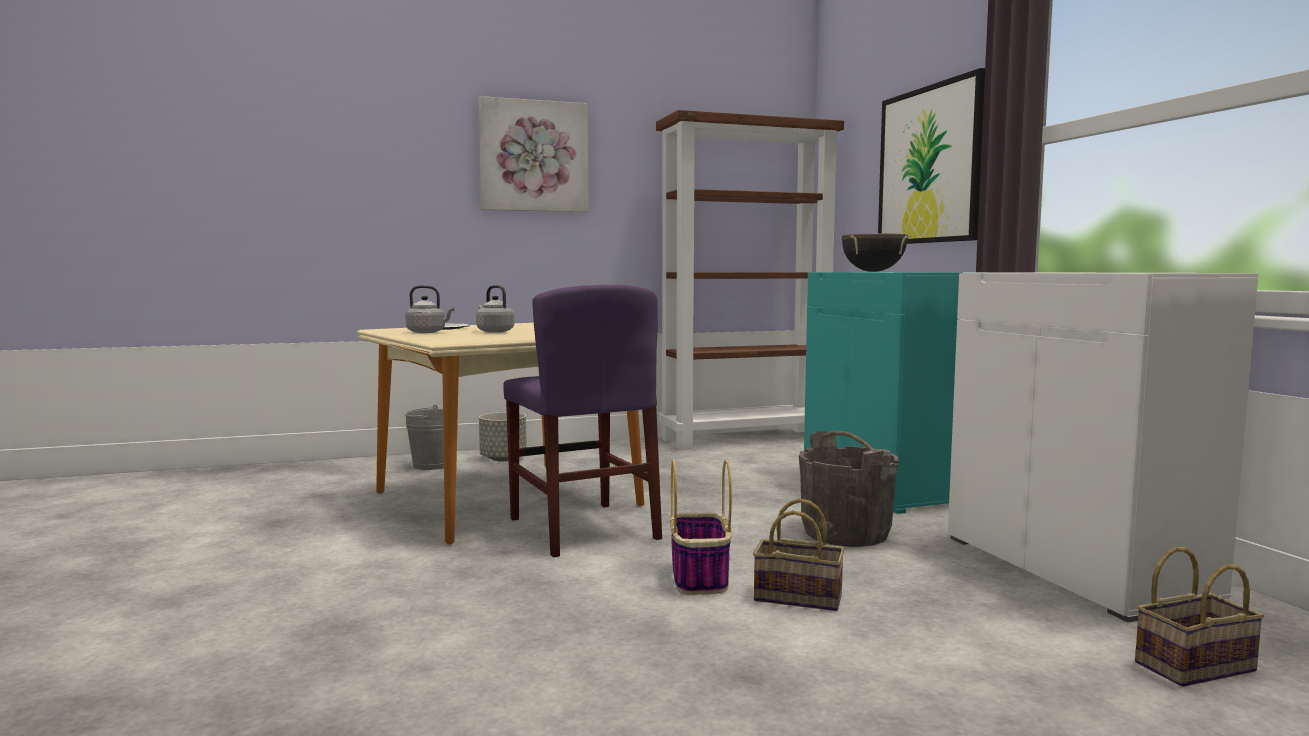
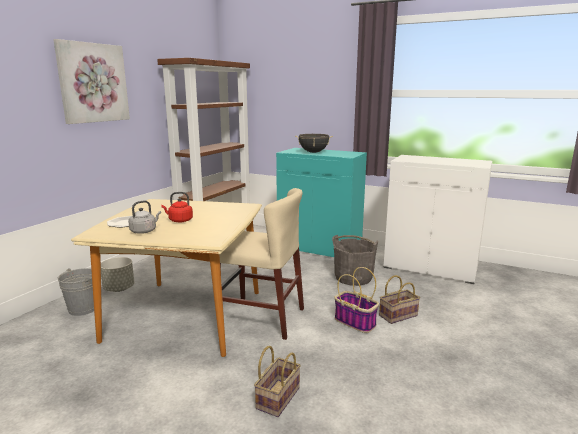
camera: 45 degrees left, 10 degrees up
grey kettle [476,285,515,333] -> red kettle [161,192,193,222]
purple chair [503,285,662,557] -> beige chair [220,188,304,340]
picture [878,68,985,244] -> none
basket [1135,547,1264,687] -> basket moved to [254,346,301,417]

